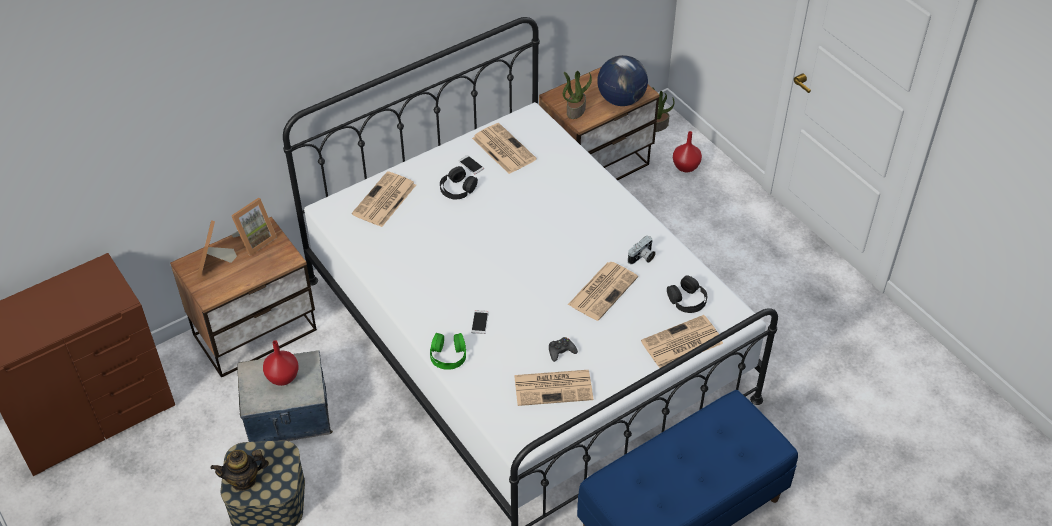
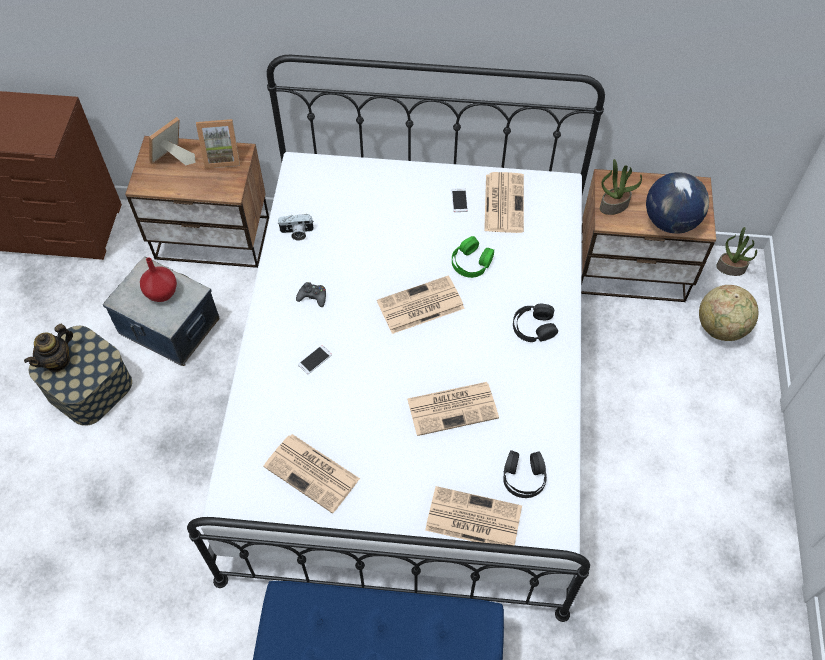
camera: 40 degrees right, 10 degrees up
teapot [211,450,269,491] -> teapot turned 75 degrees counterclockwise [24,324,73,372]
newspaper [352,171,416,227] -> newspaper moved to [377,276,465,334]
green headphones [430,333,466,370] -> green headphones moved to [452,236,494,278]
black headphones [440,166,478,200] -> black headphones moved to [513,304,558,342]
black game controller [549,337,578,362] -> black game controller moved to [296,282,326,307]
camera [628,236,656,264] -> camera moved to [277,214,314,241]
red vase [673,131,702,172] -> globe [699,285,758,341]

